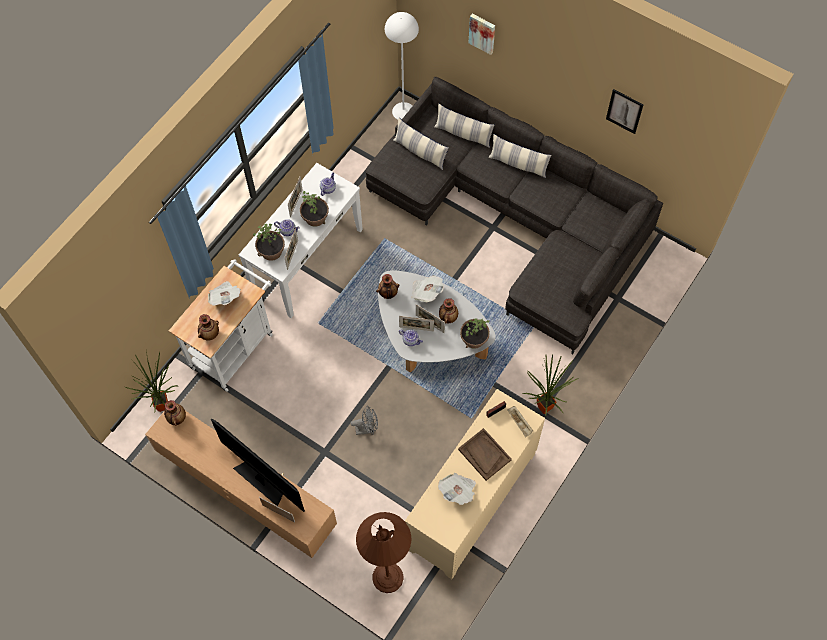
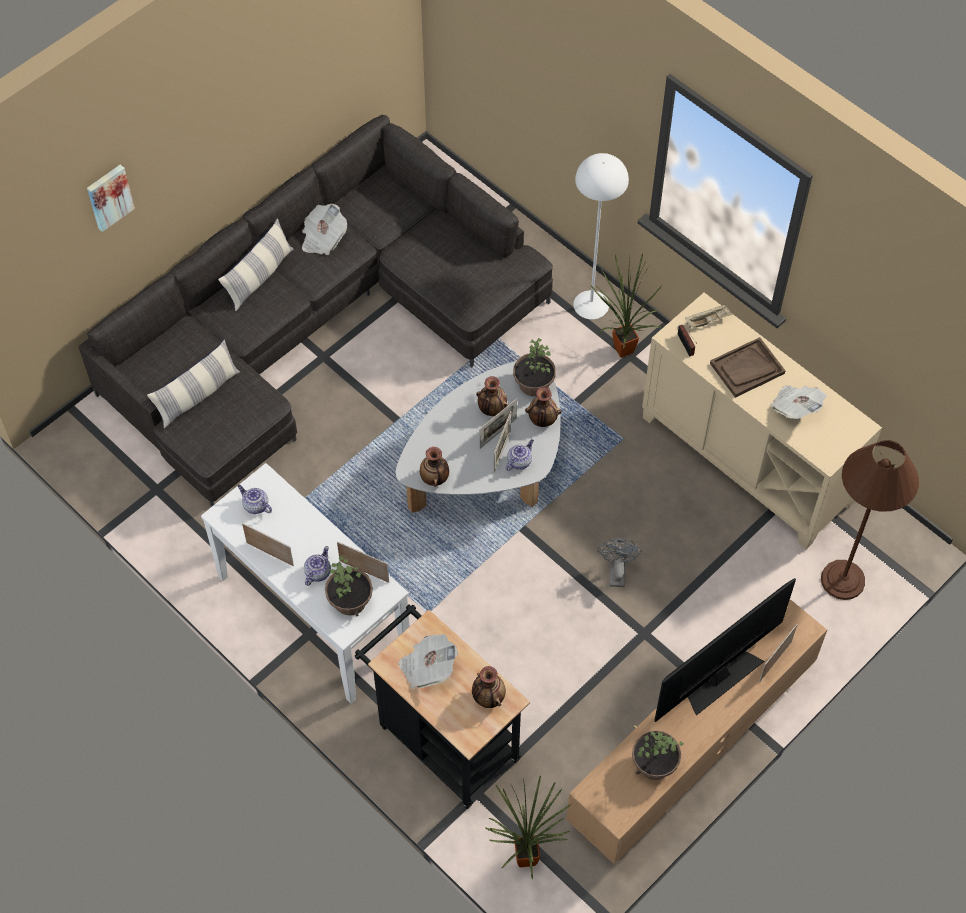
camera: 80 degrees left, 5 degrees down
vase [164,400,186,426] -> vase moved to [525,387,561,427]
white cart [169,259,273,392] -> black cart [355,604,530,809]
potted plant [300,191,329,227] -> potted plant moved to [632,729,684,780]
white floor lamp [385,12,419,120] -> white floor lamp moved to [573,153,629,319]
newspaper [411,275,444,302] -> newspaper moved to [302,204,347,255]
pillow [434,104,495,148] -> none
picture [606,89,643,134] -> none

